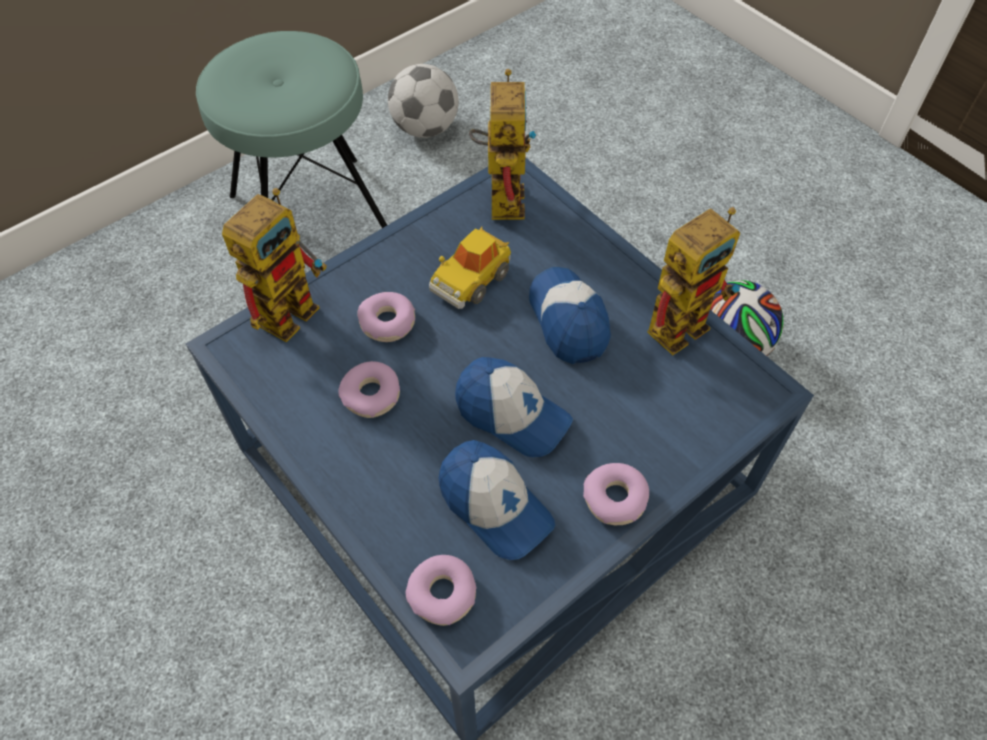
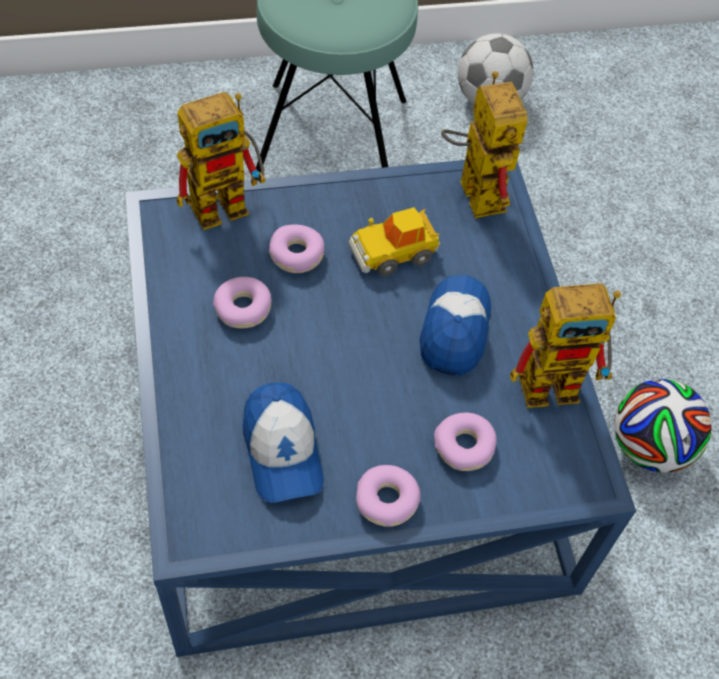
camera: 25 degrees right, 0 degrees up
donut [406,555,477,626] -> donut moved to [434,413,497,471]
cap [455,357,573,457] -> none
toy robot [469,69,537,220] -> toy robot turned 45 degrees counterclockwise [441,71,527,218]

